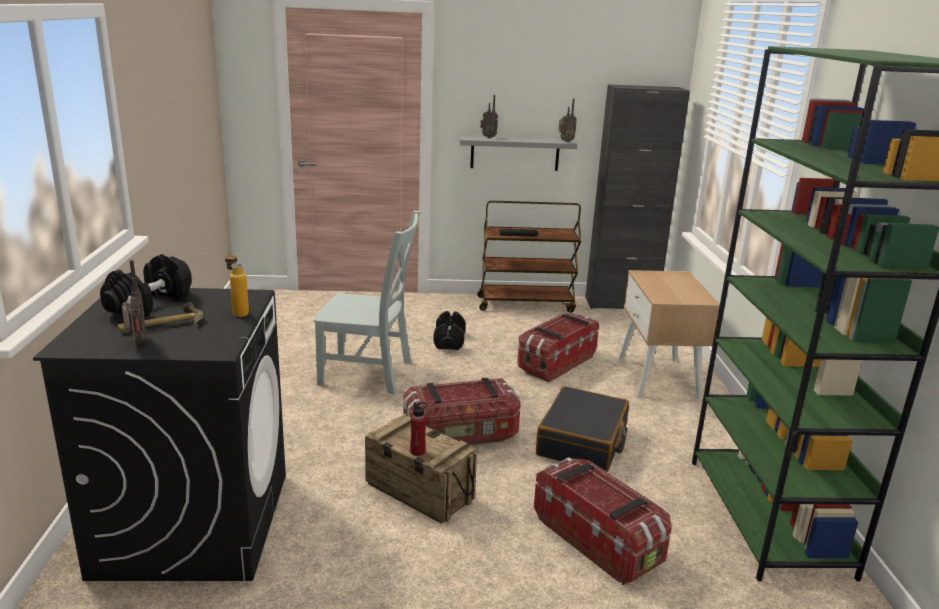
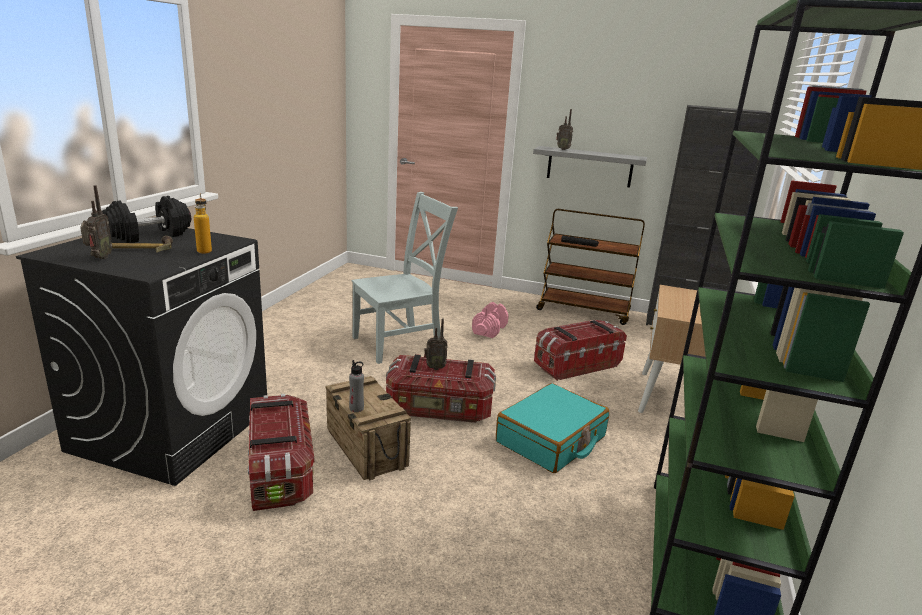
camera: 20 degrees right, 0 degrees up
grey chair [313,211,421,394] -> grey chair turned 60 degrees counterclockwise [351,192,458,364]
red bottle [410,402,427,456] -> grey bottle [349,360,364,412]
black dumbbell [433,311,466,350] -> pink dumbbell [472,302,509,338]
storage box [534,457,672,585] -> storage box moved to [248,394,314,511]
black suitcase [536,386,629,472] -> turquoise suitcase [496,383,609,473]
radio [559,98,577,142] -> radio moved to [424,318,448,370]

